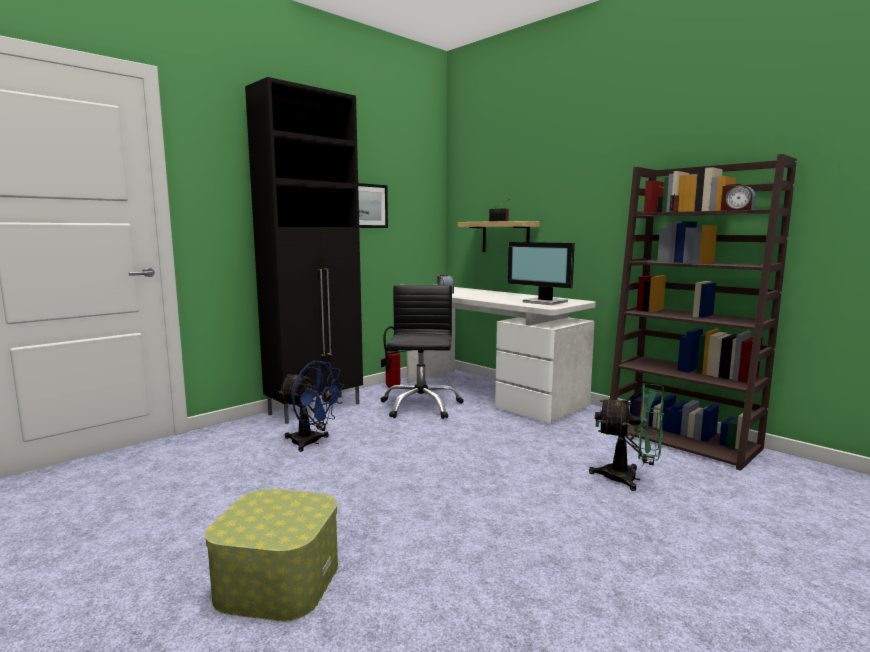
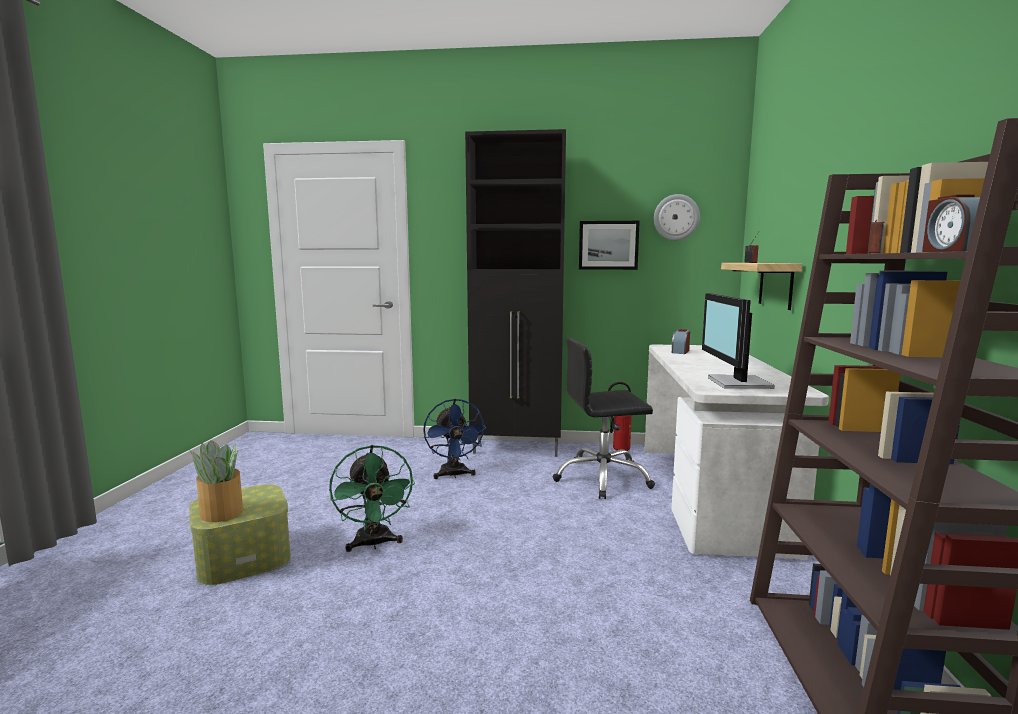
camera: 50 degrees right, 0 degrees up
black office chair [381,285,464,419] -> black office chair turned 150 degrees counterclockwise [552,338,655,499]
green fan [589,383,664,491] -> green fan moved to [329,445,415,552]
none -> potted plant [189,440,243,522]
none -> wall clock [654,194,700,240]

